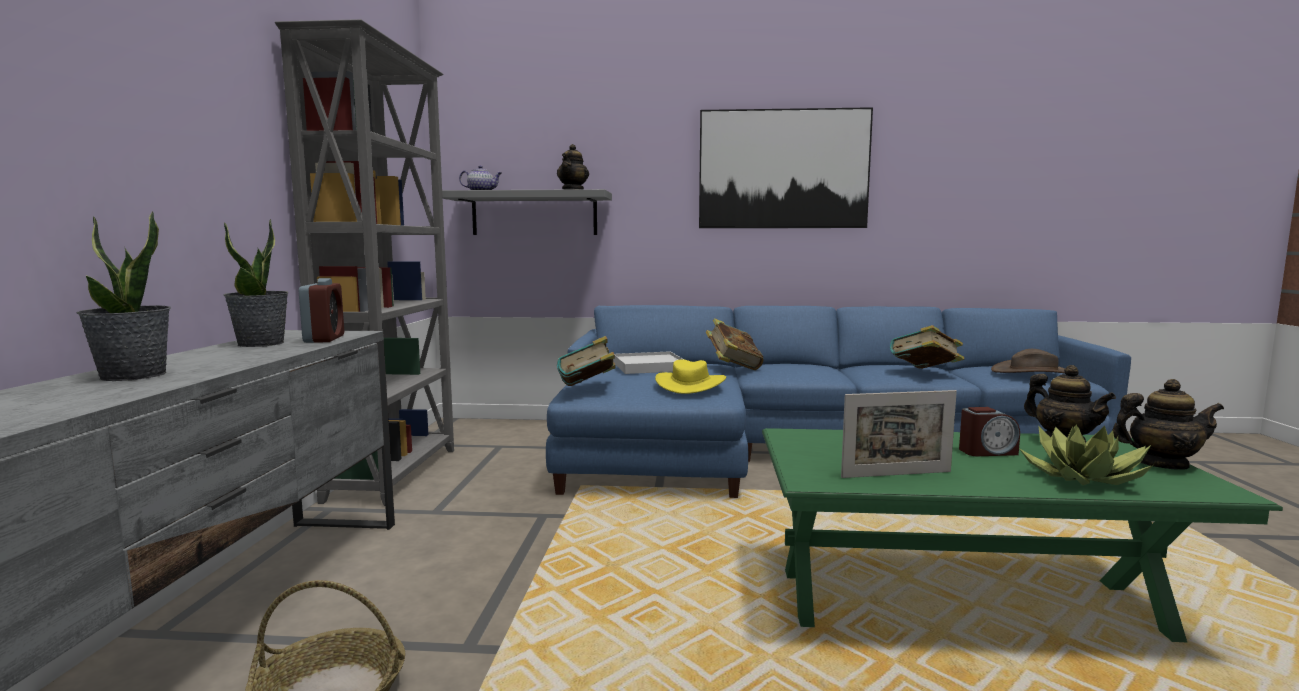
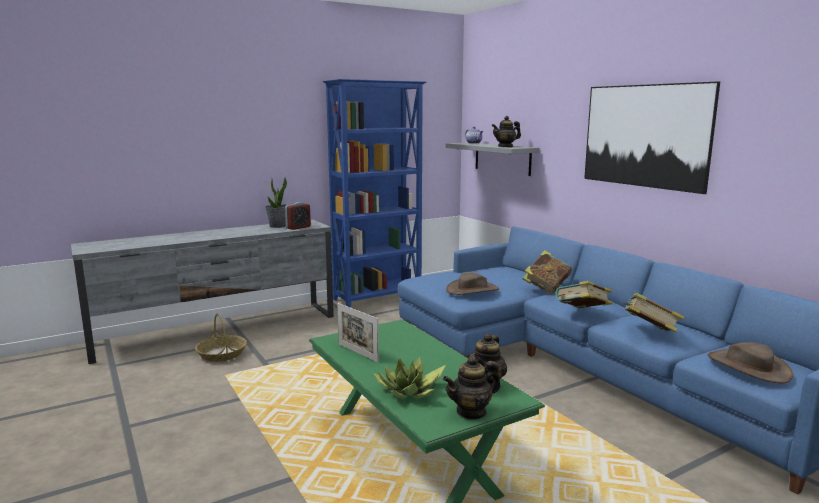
camera: 55 degrees right, 5 degrees up
potted plant [77,211,171,381] -> none
grey bookcase [275,19,454,506] -> blue bookcase [323,79,427,308]
book [557,336,615,386] -> book moved to [555,281,613,308]
white tray [613,351,684,374] -> none
yellow hat [655,359,726,394] -> brown hat [446,272,499,295]
alarm clock [959,407,1020,456] -> none
teapot [1112,379,1224,470] -> teapot turned 90 degrees clockwise [443,356,501,420]

